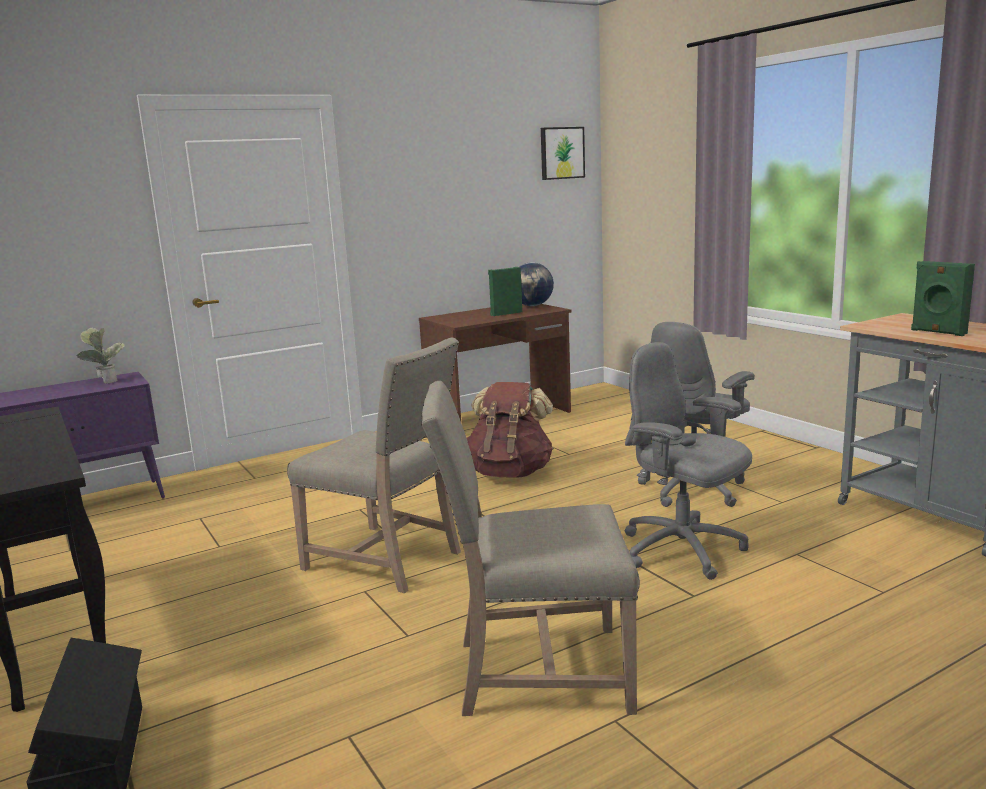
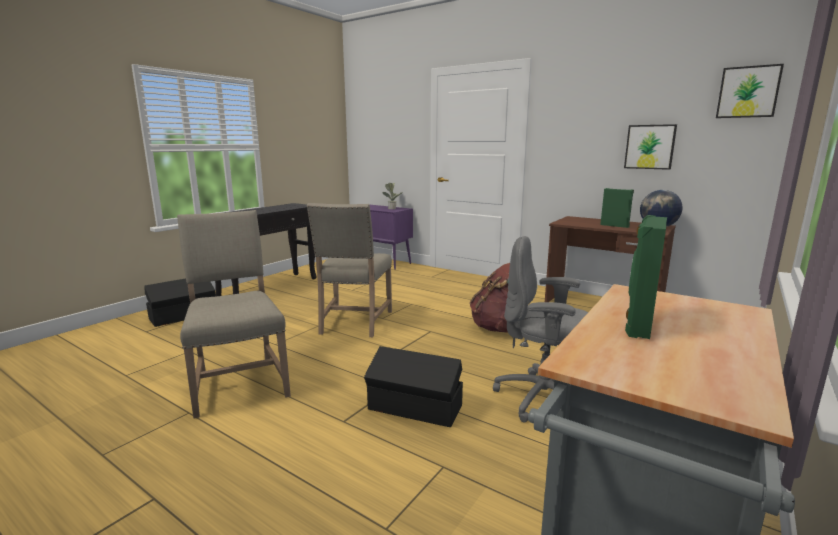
camera: 65 degrees right, 0 degrees up
grey office chair [624,342,752,580] -> black storage box [364,346,463,427]
none -> picture [624,124,677,170]

